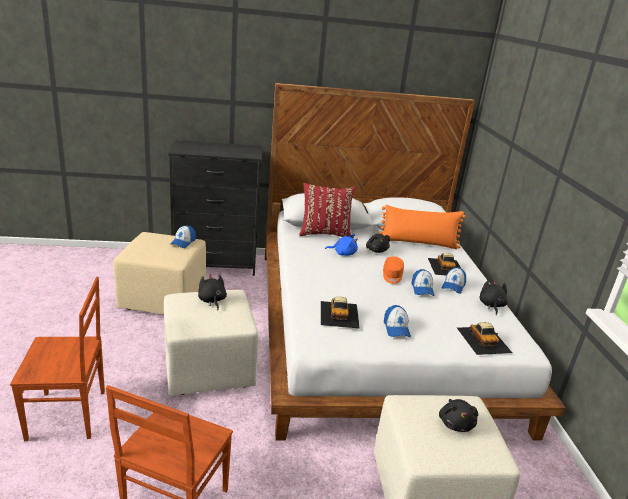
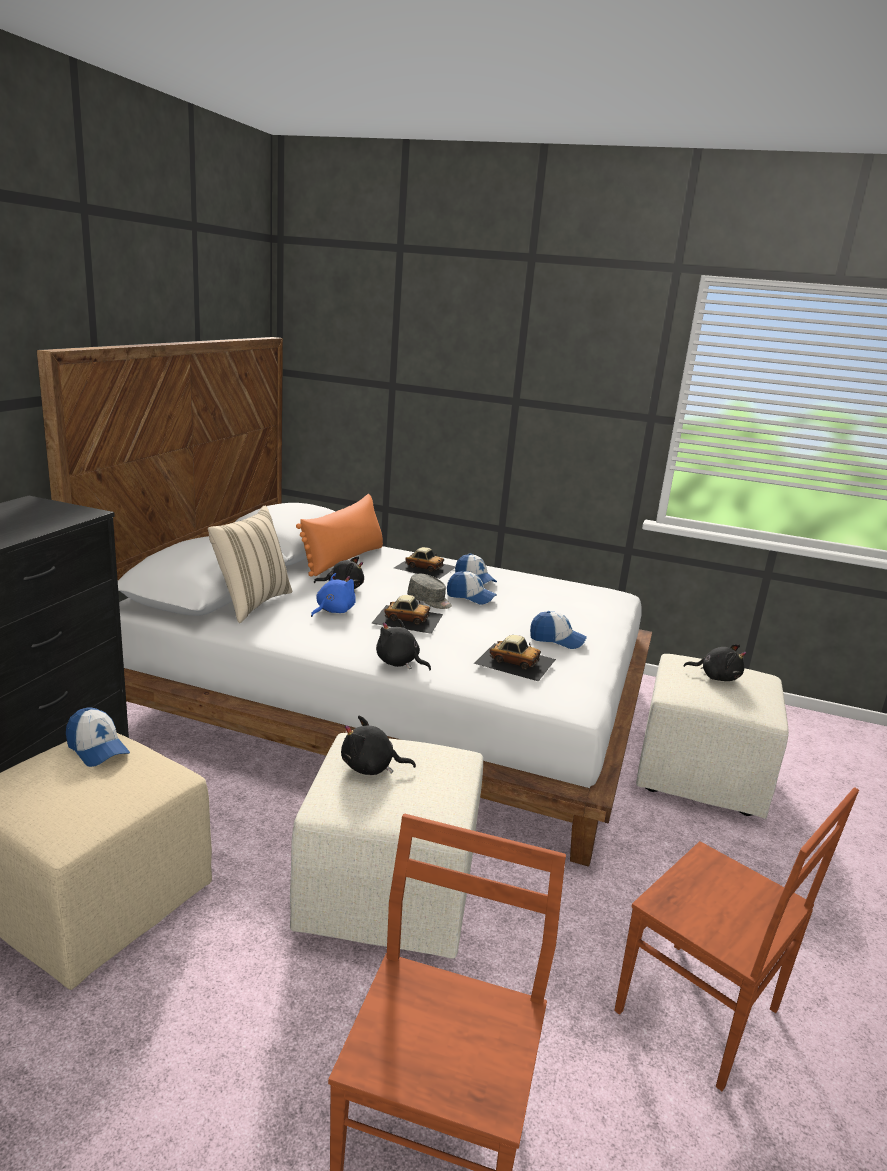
camera: 65 degrees left, 5 degrees down
red pillow [299,183,356,237] -> beige pillow [208,505,293,623]
orange cap [383,256,404,284] -> grey cap [407,574,452,609]
toy car [457,322,512,355] -> toy car moved to [371,595,443,634]
black plush toy [480,280,507,315] -> black plush toy moved to [376,619,431,670]

